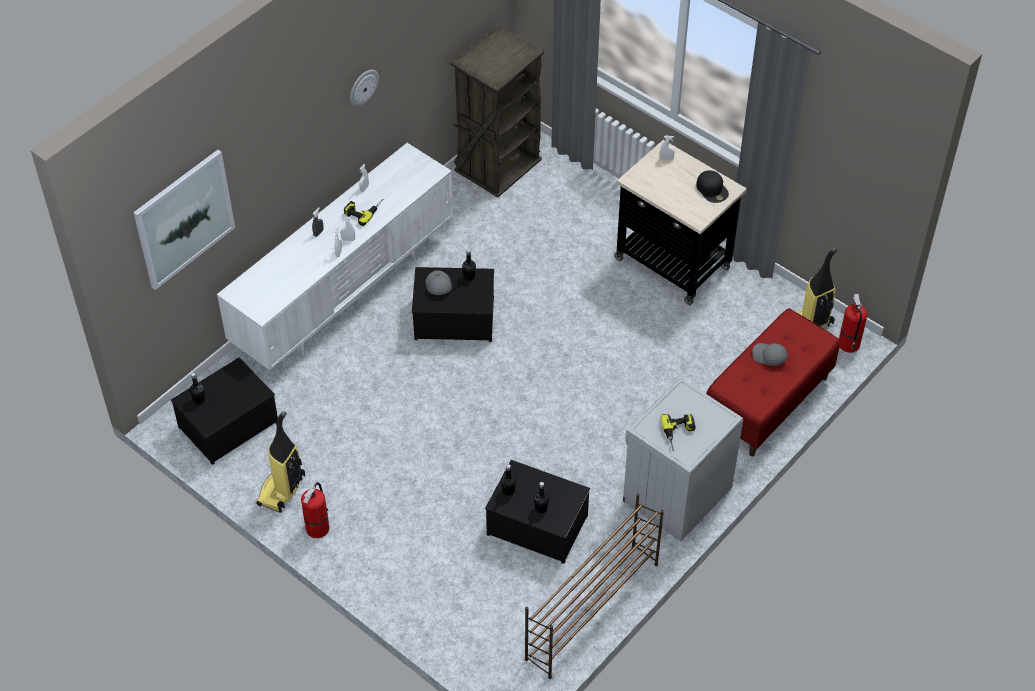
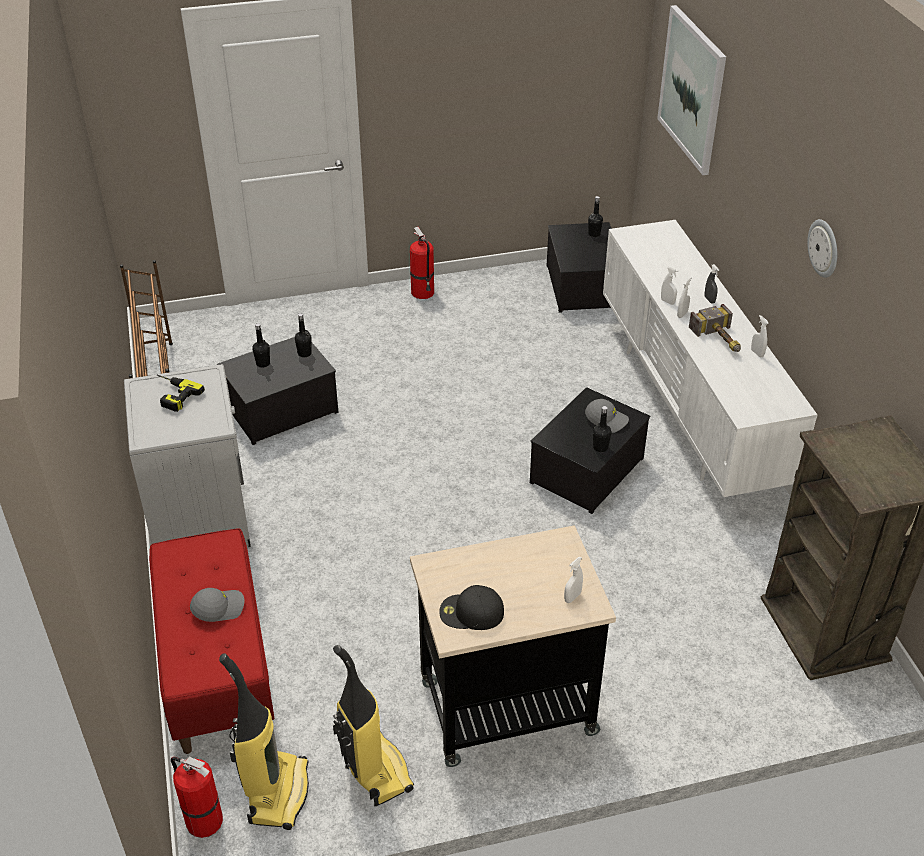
camera: 125 degrees right, 10 degrees down
vacuum cleaner [256,411,305,513] -> vacuum cleaner moved to [333,645,414,806]
power drill [344,199,384,226] -> hammer [689,304,741,352]

